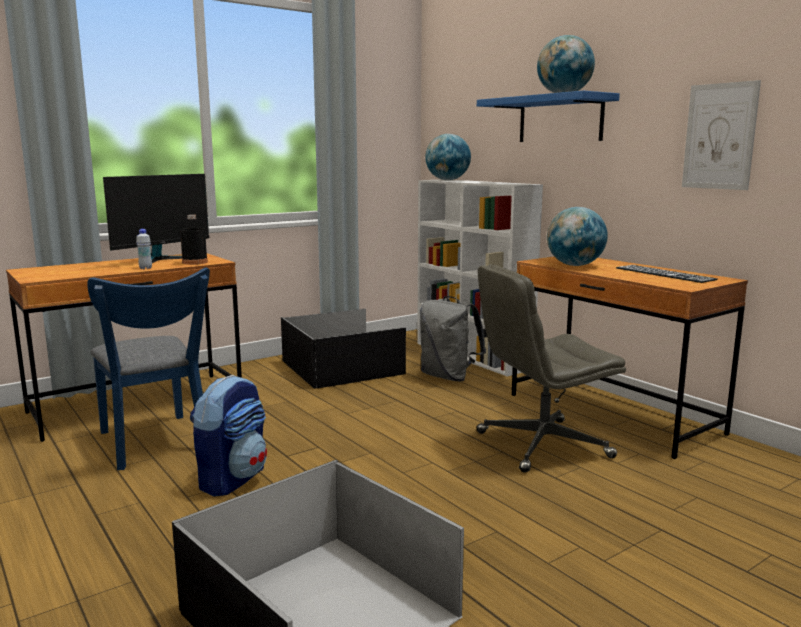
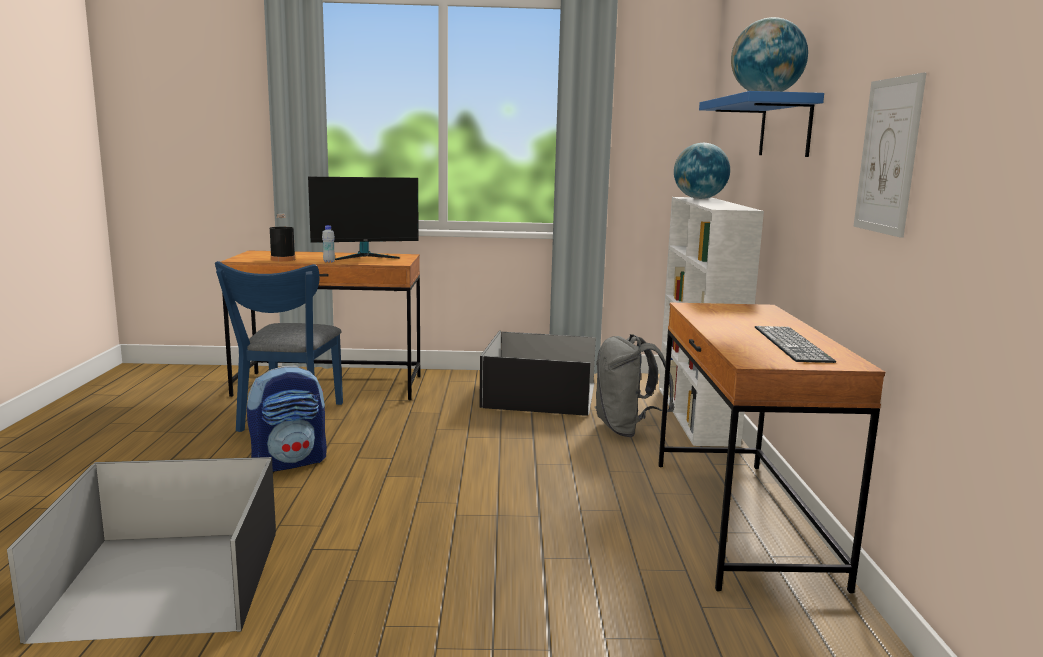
camera: 35 degrees right, 0 degrees up
black bottle [180,215,208,265] -> black bottle moved to [270,214,295,261]
grey office chair [476,264,626,473] -> none
globe [547,207,608,266] -> none

